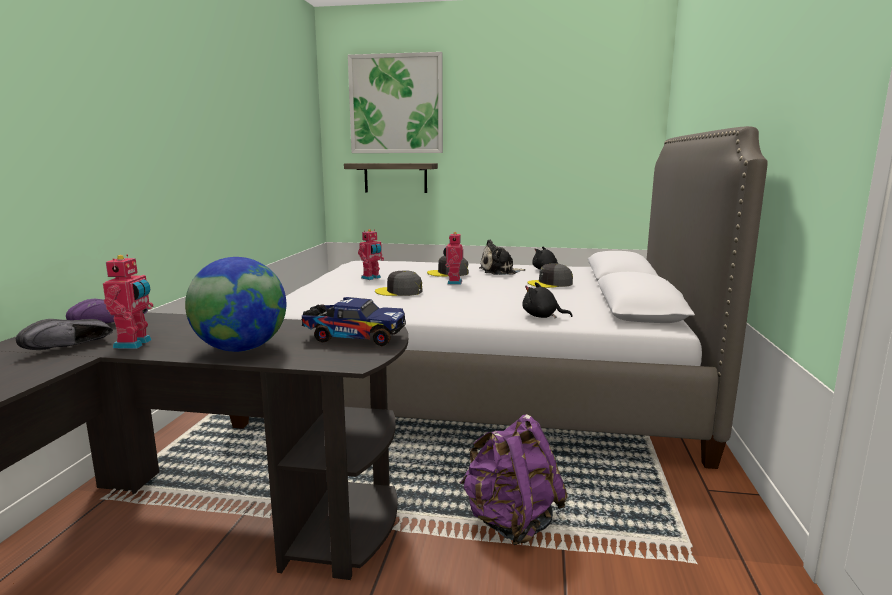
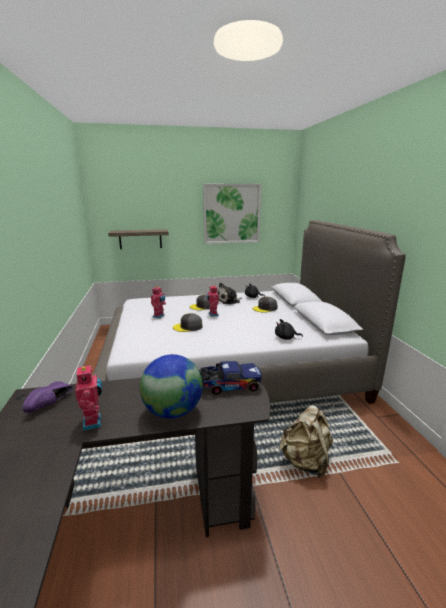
camera: 20 degrees left, 5 degrees up
black shoe [16,319,113,350] -> none
picture [348,52,443,153] -> picture moved to [203,184,261,244]
purple backpack [460,414,568,545] -> beige backpack [279,405,333,478]

